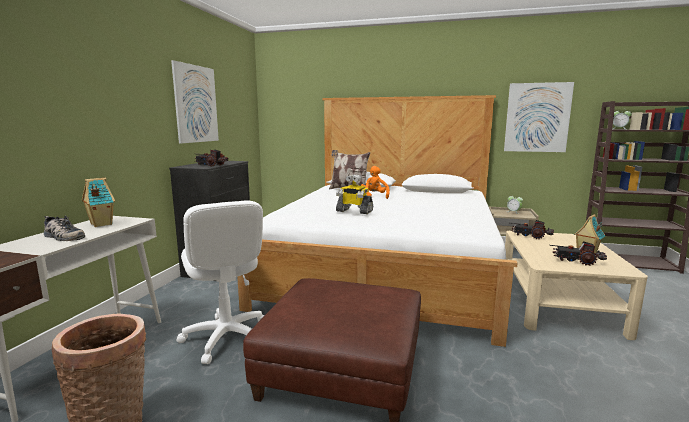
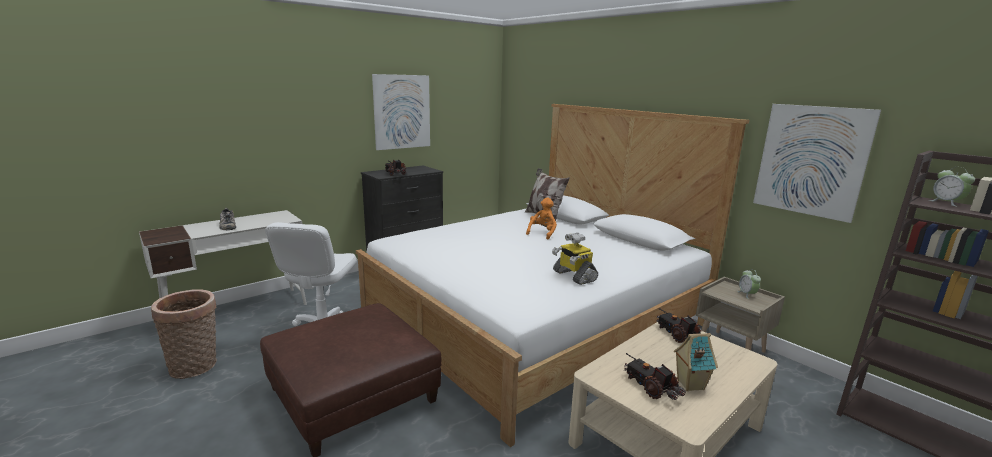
camera: 35 degrees right, 5 degrees up
toy house [82,178,115,227] -> none
toy robot [336,175,373,214] -> toy robot moved to [552,233,598,285]

